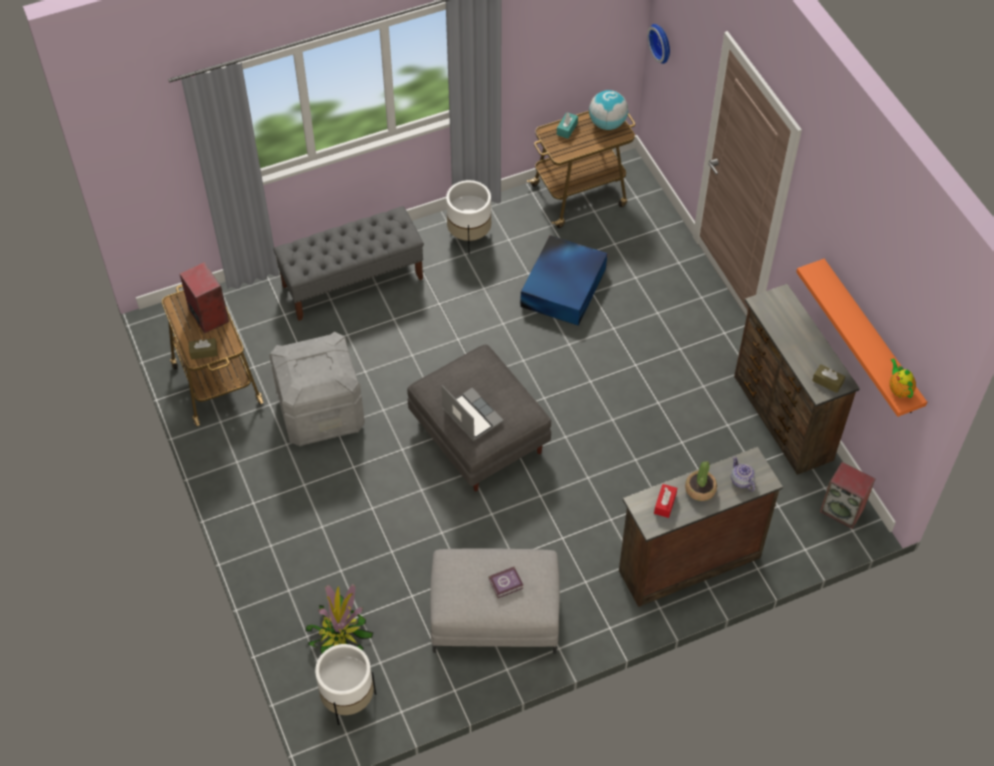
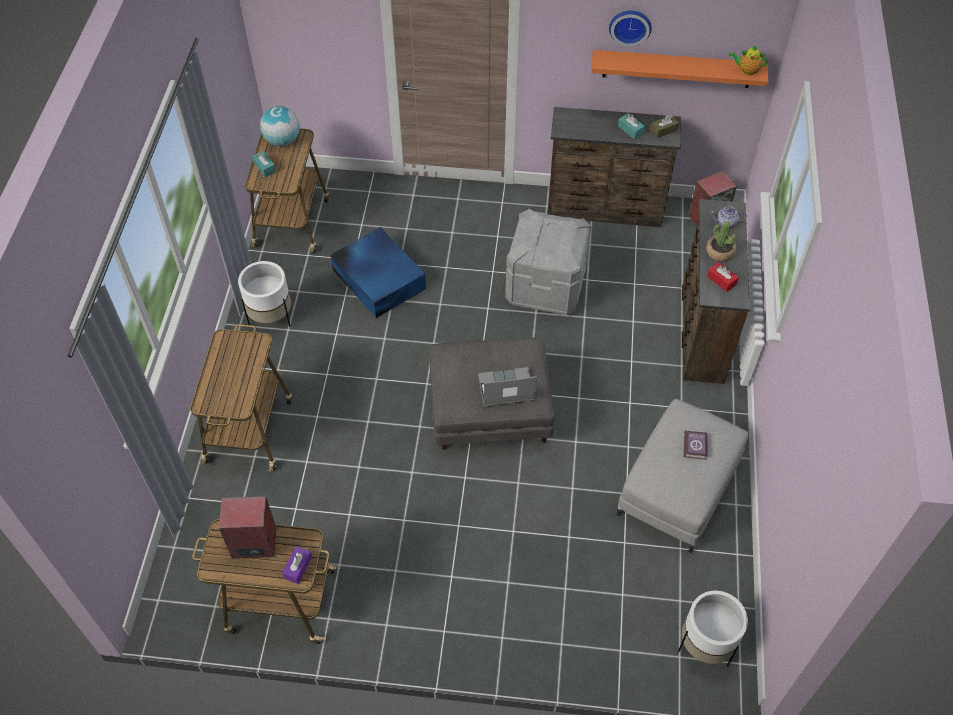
camera: 60 degrees left, 0 degrees up
brown tissue box [189,338,218,360] -> purple tissue box [282,546,312,584]
grey storage box [269,332,365,447] -> grey storage box moved to [505,209,591,315]
grey bench [273,206,424,321] -> cart [190,324,292,471]
potted plant [306,584,373,654] -> none
wall clock [647,24,670,64] -> wall clock moved to [609,11,652,47]
none -> turquoise tissue box [618,113,645,139]

